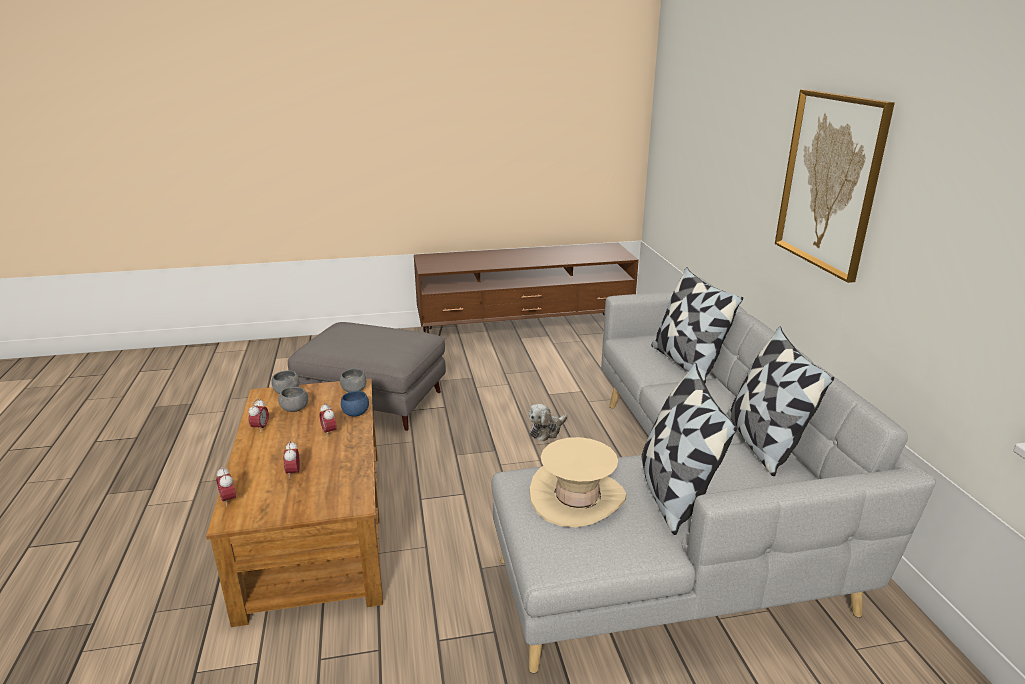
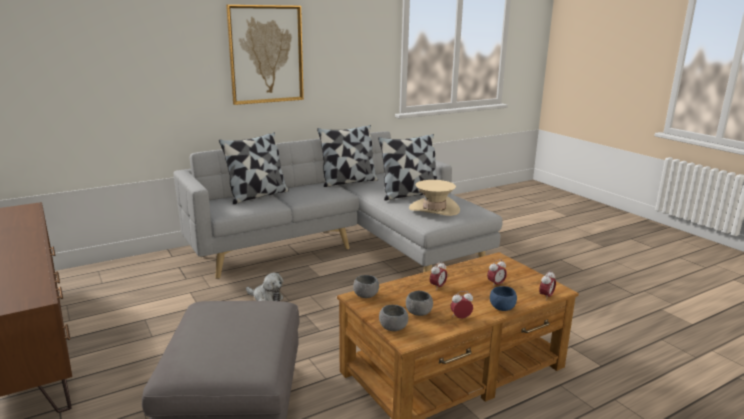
camera: 110 degrees left, 5 degrees down
blue bowl [341,391,369,417] -> blue bowl moved to [490,286,517,311]

